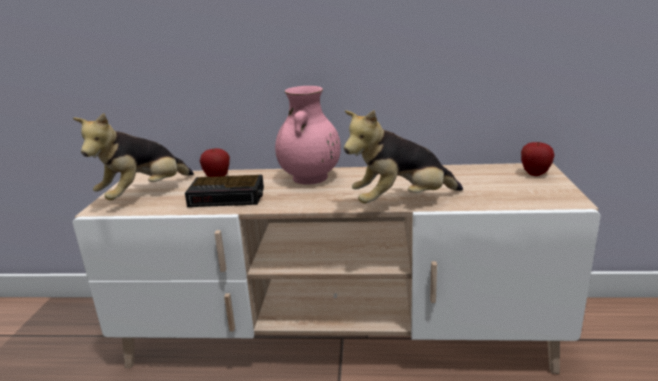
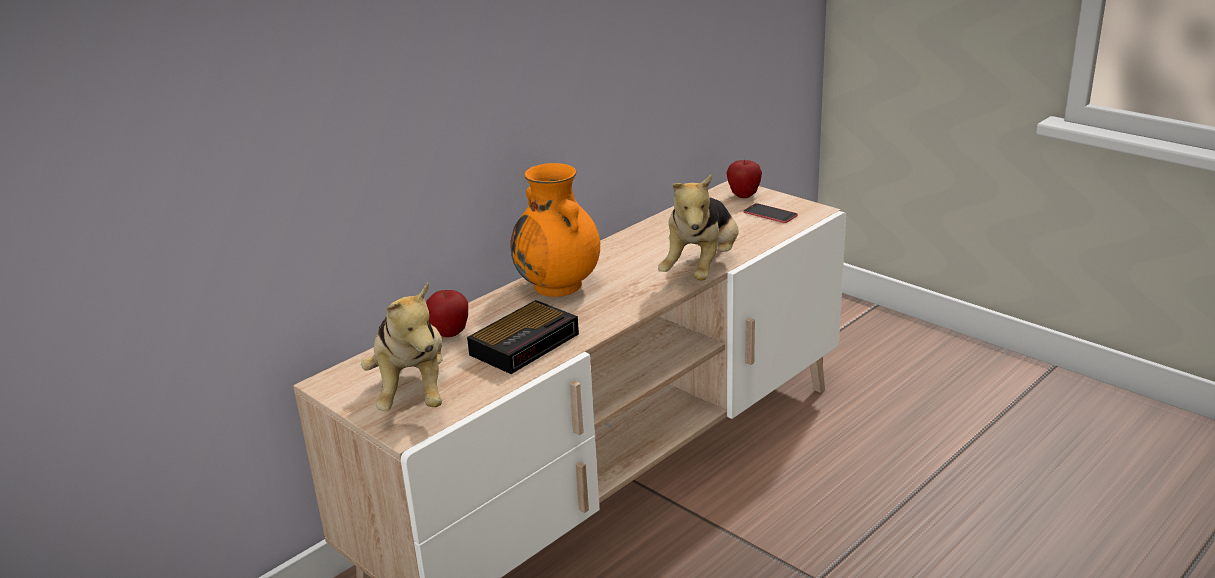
camera: 50 degrees left, 5 degrees up
pink vase [275,86,341,185] -> orange vase [511,163,600,297]
none -> phone [743,203,798,223]

